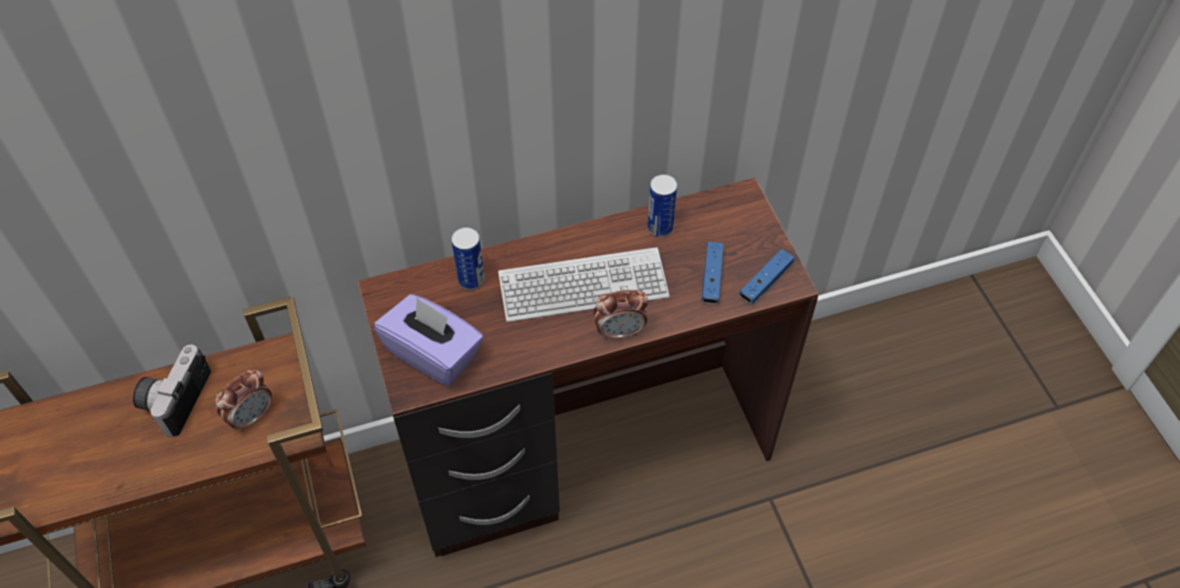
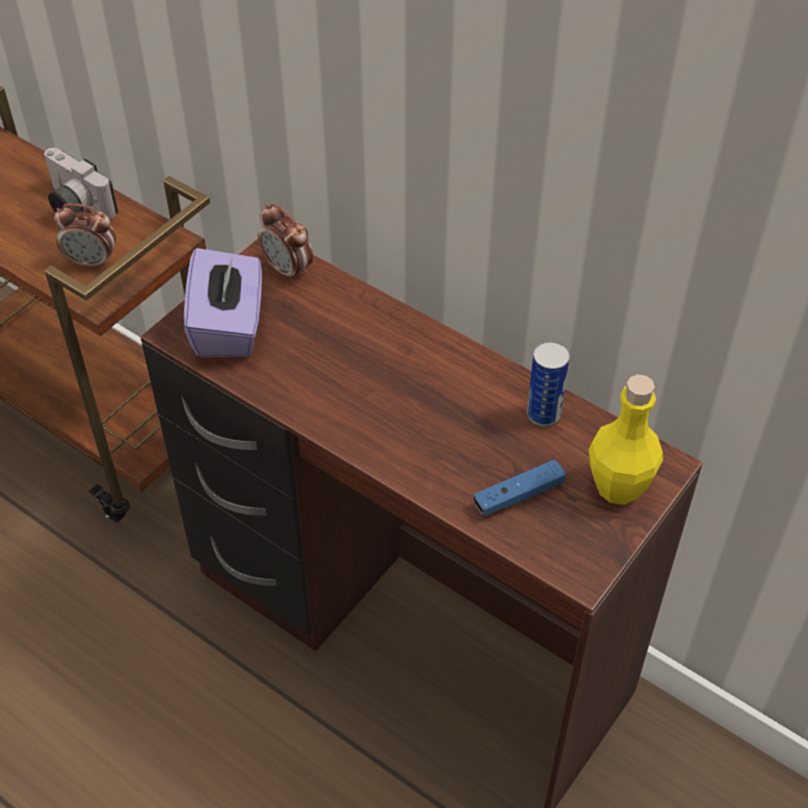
camera: 55 degrees right, 5 degrees down
camera [133,344,211,437] -> camera turned 120 degrees counterclockwise [44,148,118,219]
can [451,227,485,290] -> none
keyboard [498,247,669,322] -> none
alarm clock [594,290,648,340] -> alarm clock moved to [258,204,313,283]
blue game controller [739,249,794,304] -> none
none -> yellow bottle [589,374,663,505]

